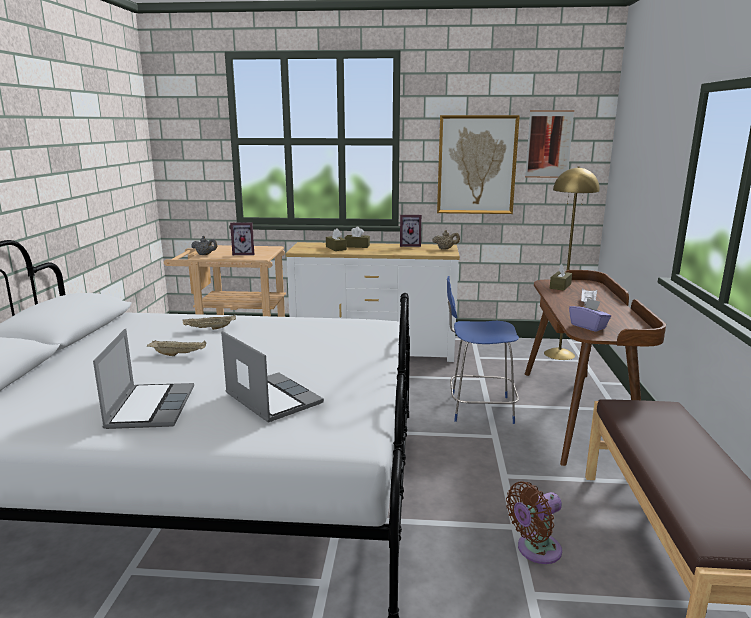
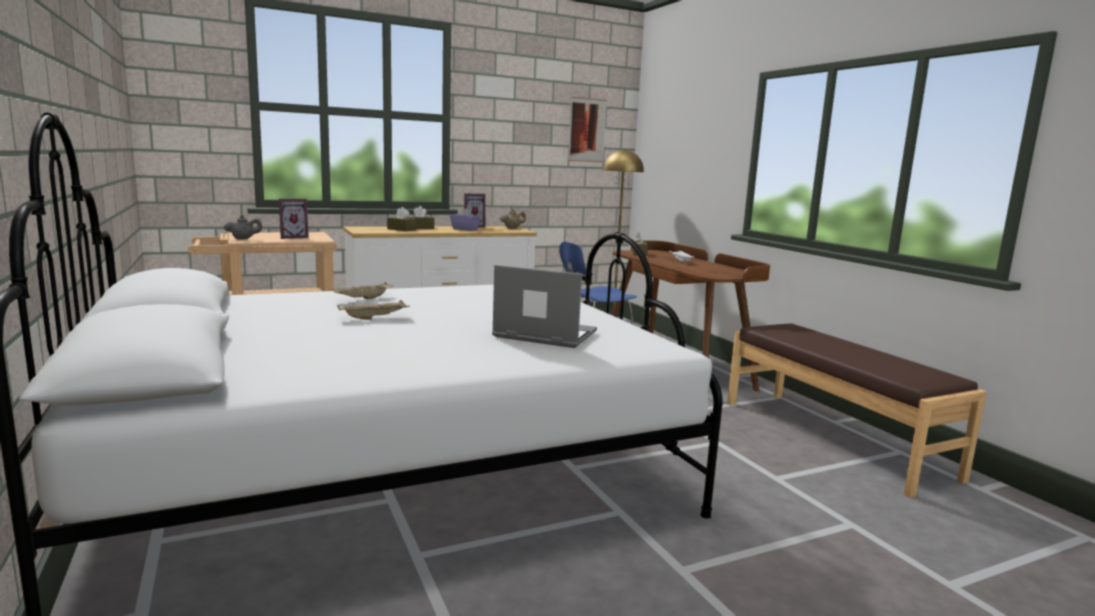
camera: 30 degrees left, 5 degrees down
laptop [93,329,194,429] -> none
picture [437,115,520,214] -> none
brown fan [506,481,562,564] -> none
purple tissue box [569,298,611,332] -> purple tissue box moved to [450,208,480,231]

